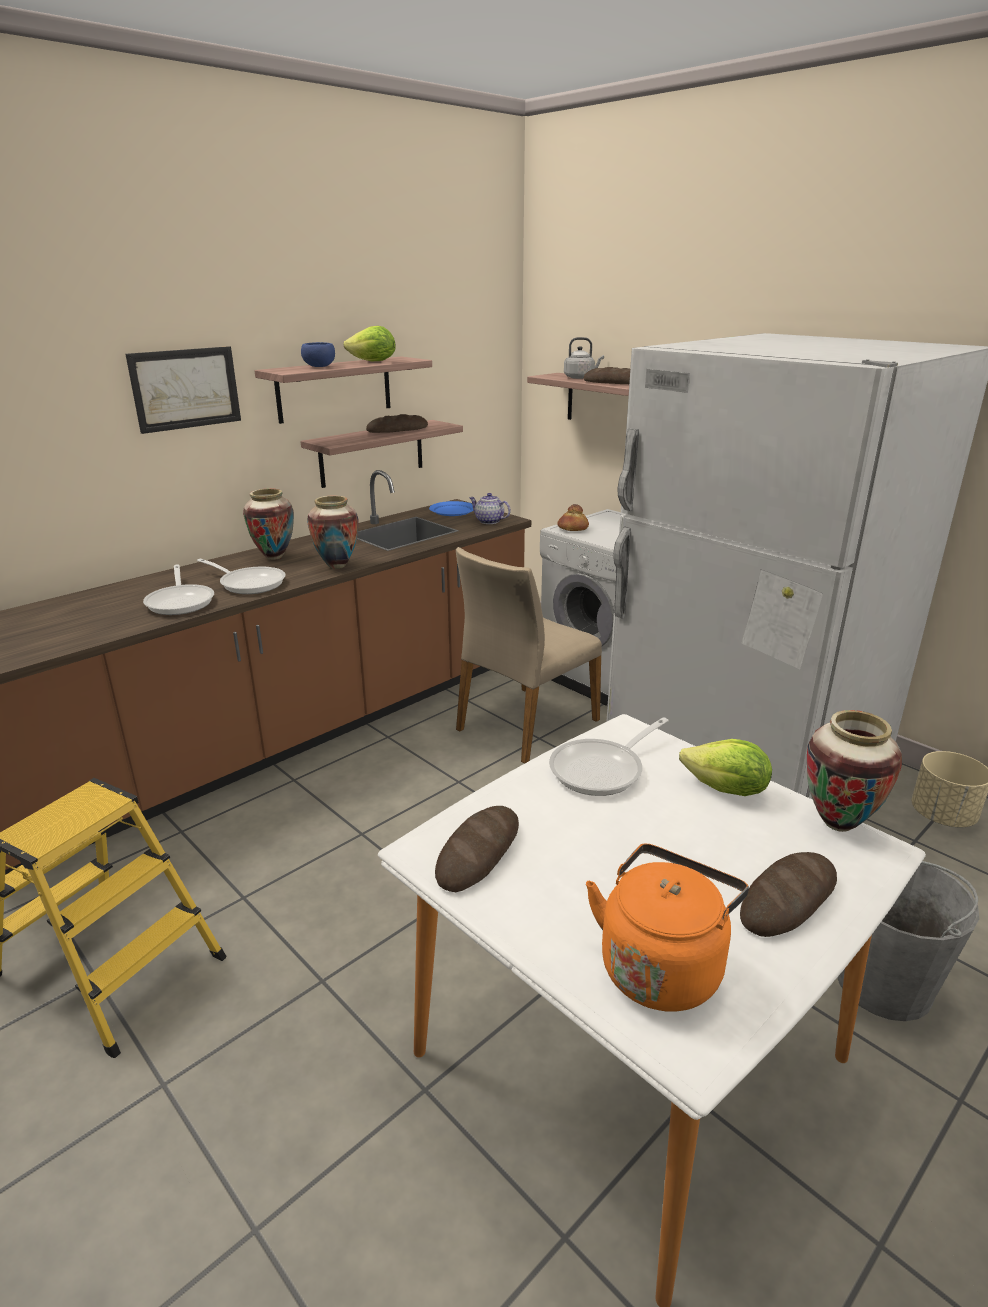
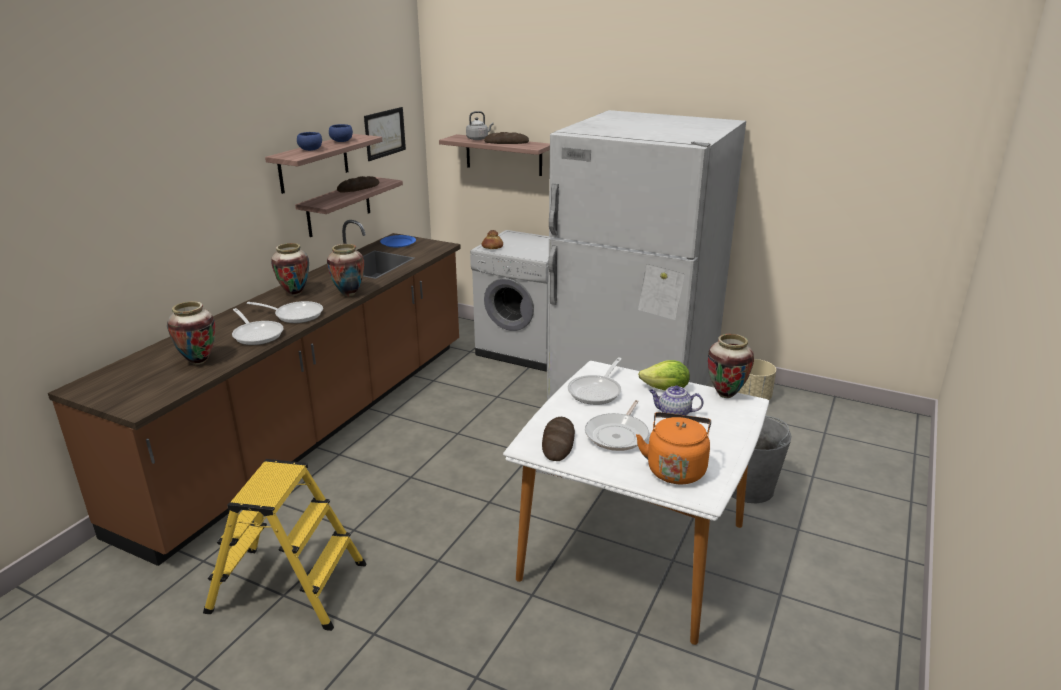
camera: 20 degrees left, 0 degrees up
picture [125,346,241,434] -> picture moved to [364,107,406,161]
lettuce [344,326,396,361] -> blue bowl [329,124,353,142]
beige chair [456,547,602,763] -> none
teapot [469,493,511,524] -> teapot moved to [649,386,703,415]
bread [740,852,837,937] -> none
none -> vase [167,301,215,365]
none -> frying pan [585,400,649,451]

